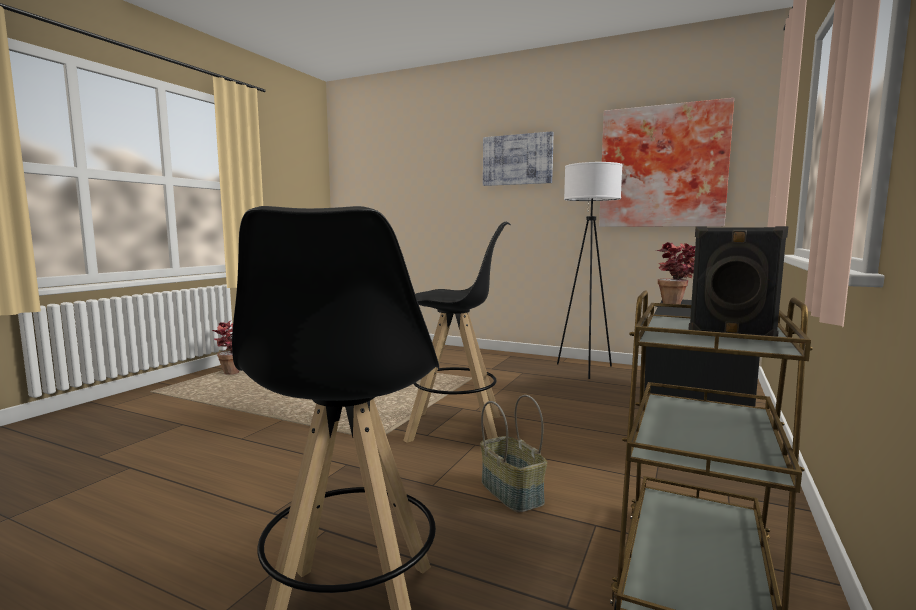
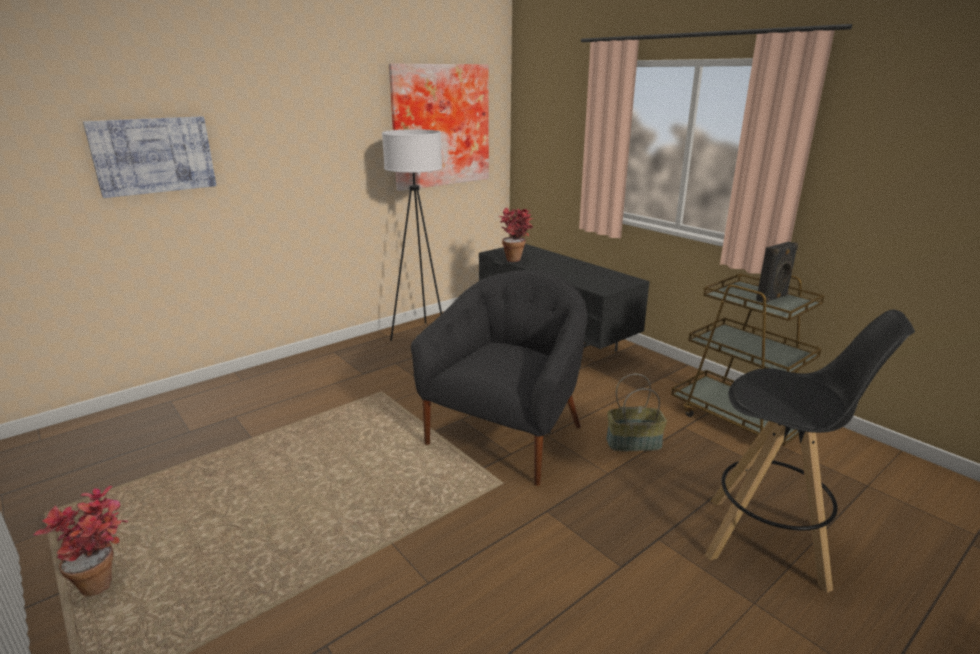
camera: 65 degrees left, 15 degrees up
black stool [403,222,511,443] -> black armchair [411,270,587,486]
picture [483,131,554,186] -> picture moved to [83,116,217,198]

